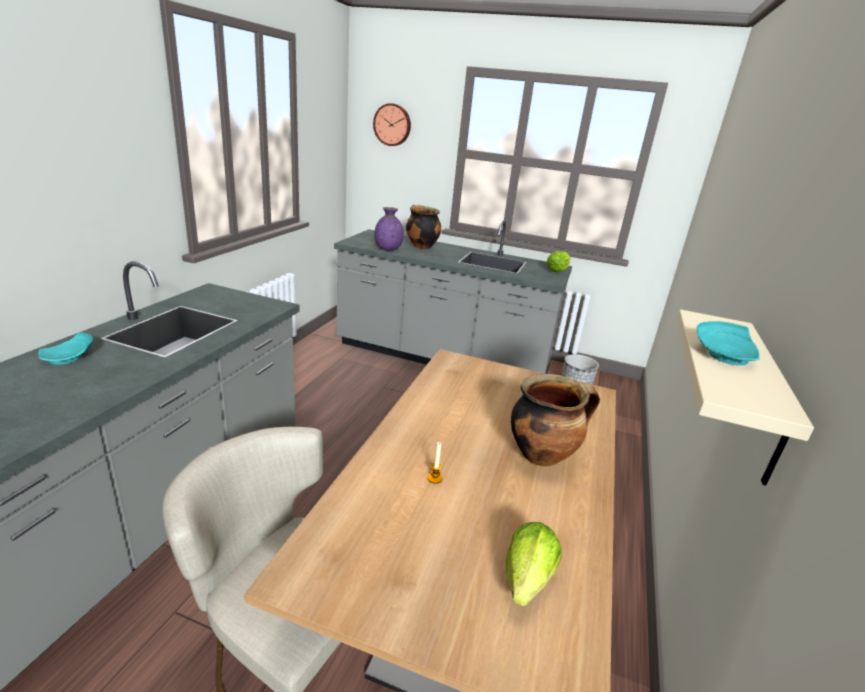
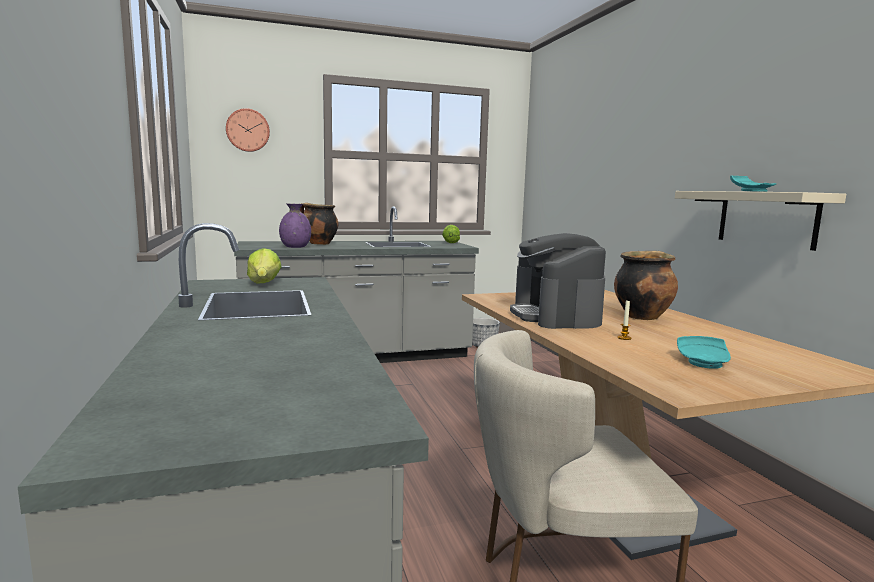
camera: 35 degrees left, 15 degrees down
turquoise plate [38,332,93,365] -> turquoise plate moved to [677,336,731,369]
lettuce [505,522,562,606] -> lettuce moved to [247,248,282,284]
none -> coffee machine [510,233,606,329]

